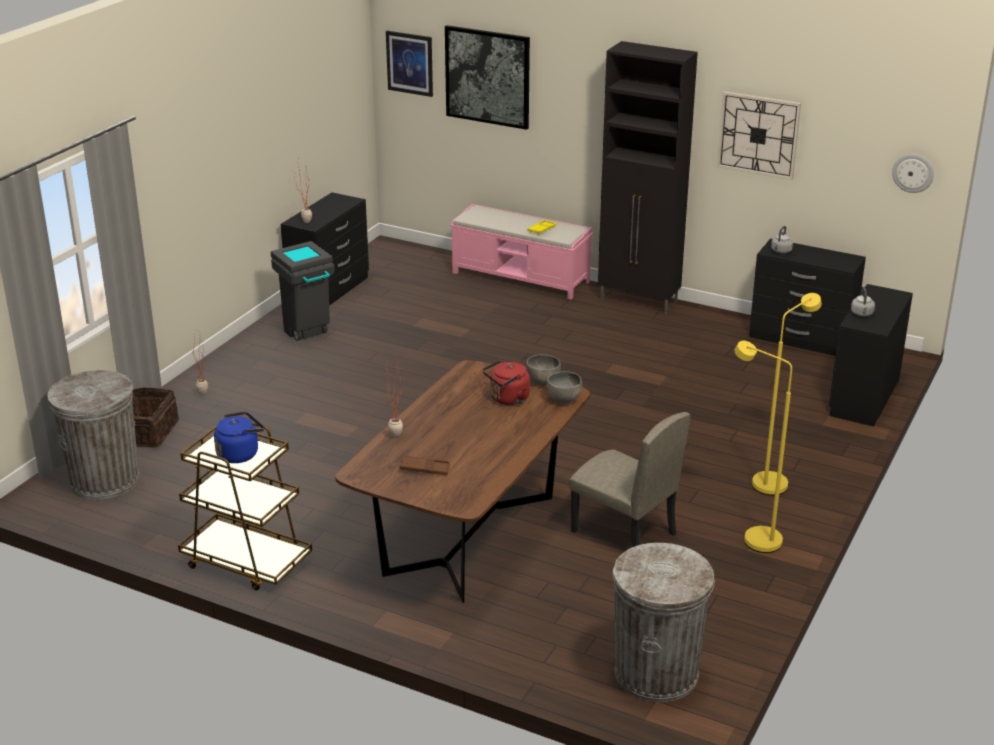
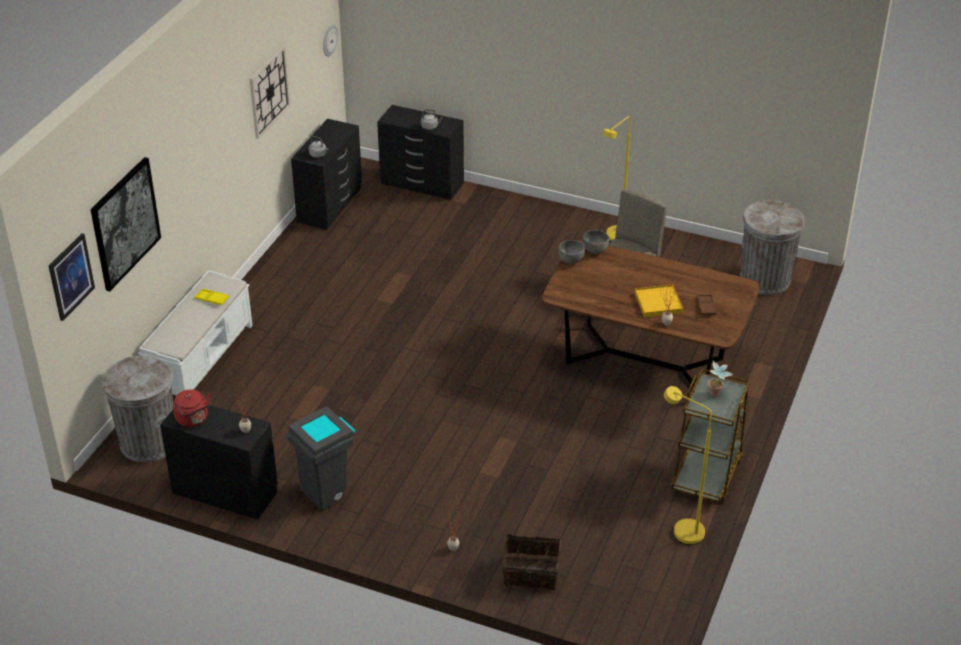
camera: 95 degrees left, 10 degrees up
grey trash can [48,370,139,500] -> grey trash can moved to [102,355,173,462]
blue kettle [214,412,264,463] -> potted plant [708,361,734,397]
pink bench [450,204,593,299] -> white bench [138,270,253,396]
red kettle [483,360,530,405] -> red kettle moved to [173,389,211,427]
black cabinet [598,41,698,314] -> none
yellow floor lamp [752,293,822,496] -> yellow floor lamp moved to [664,386,712,545]
none -> yellow tray [635,284,683,317]

